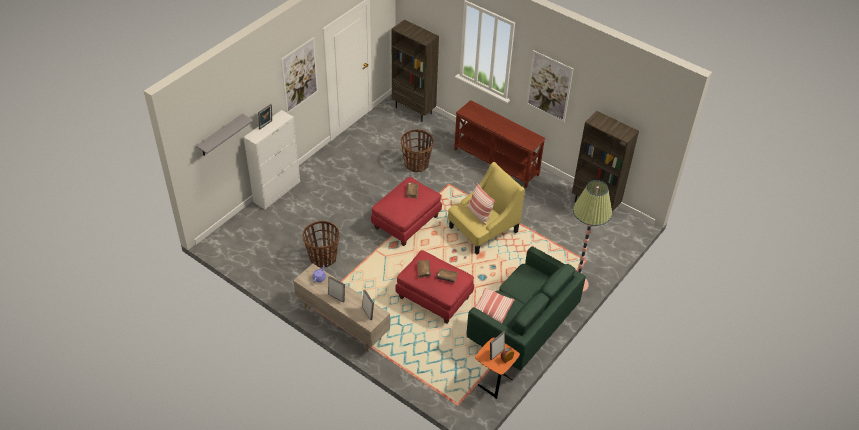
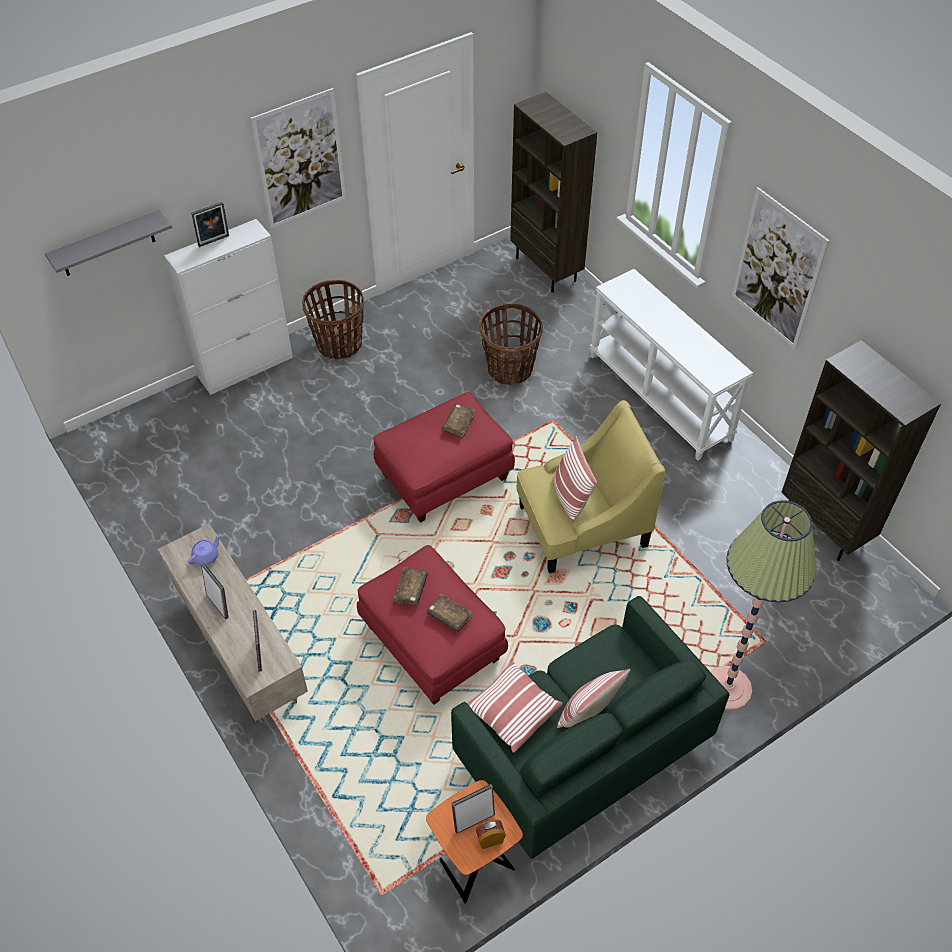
camera: 20 degrees right, 5 degrees up
basket [303,221,340,267] -> basket moved to [302,280,364,359]
brown console table [454,100,546,188] -> white console table [590,269,753,460]
none -> pillow [557,669,631,728]

